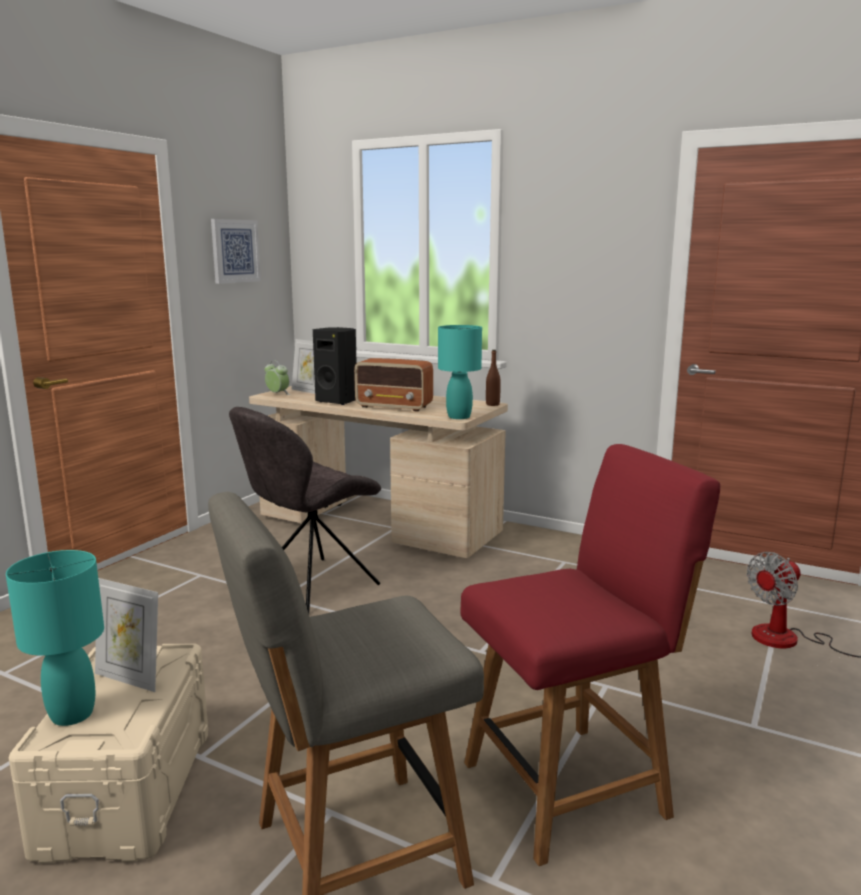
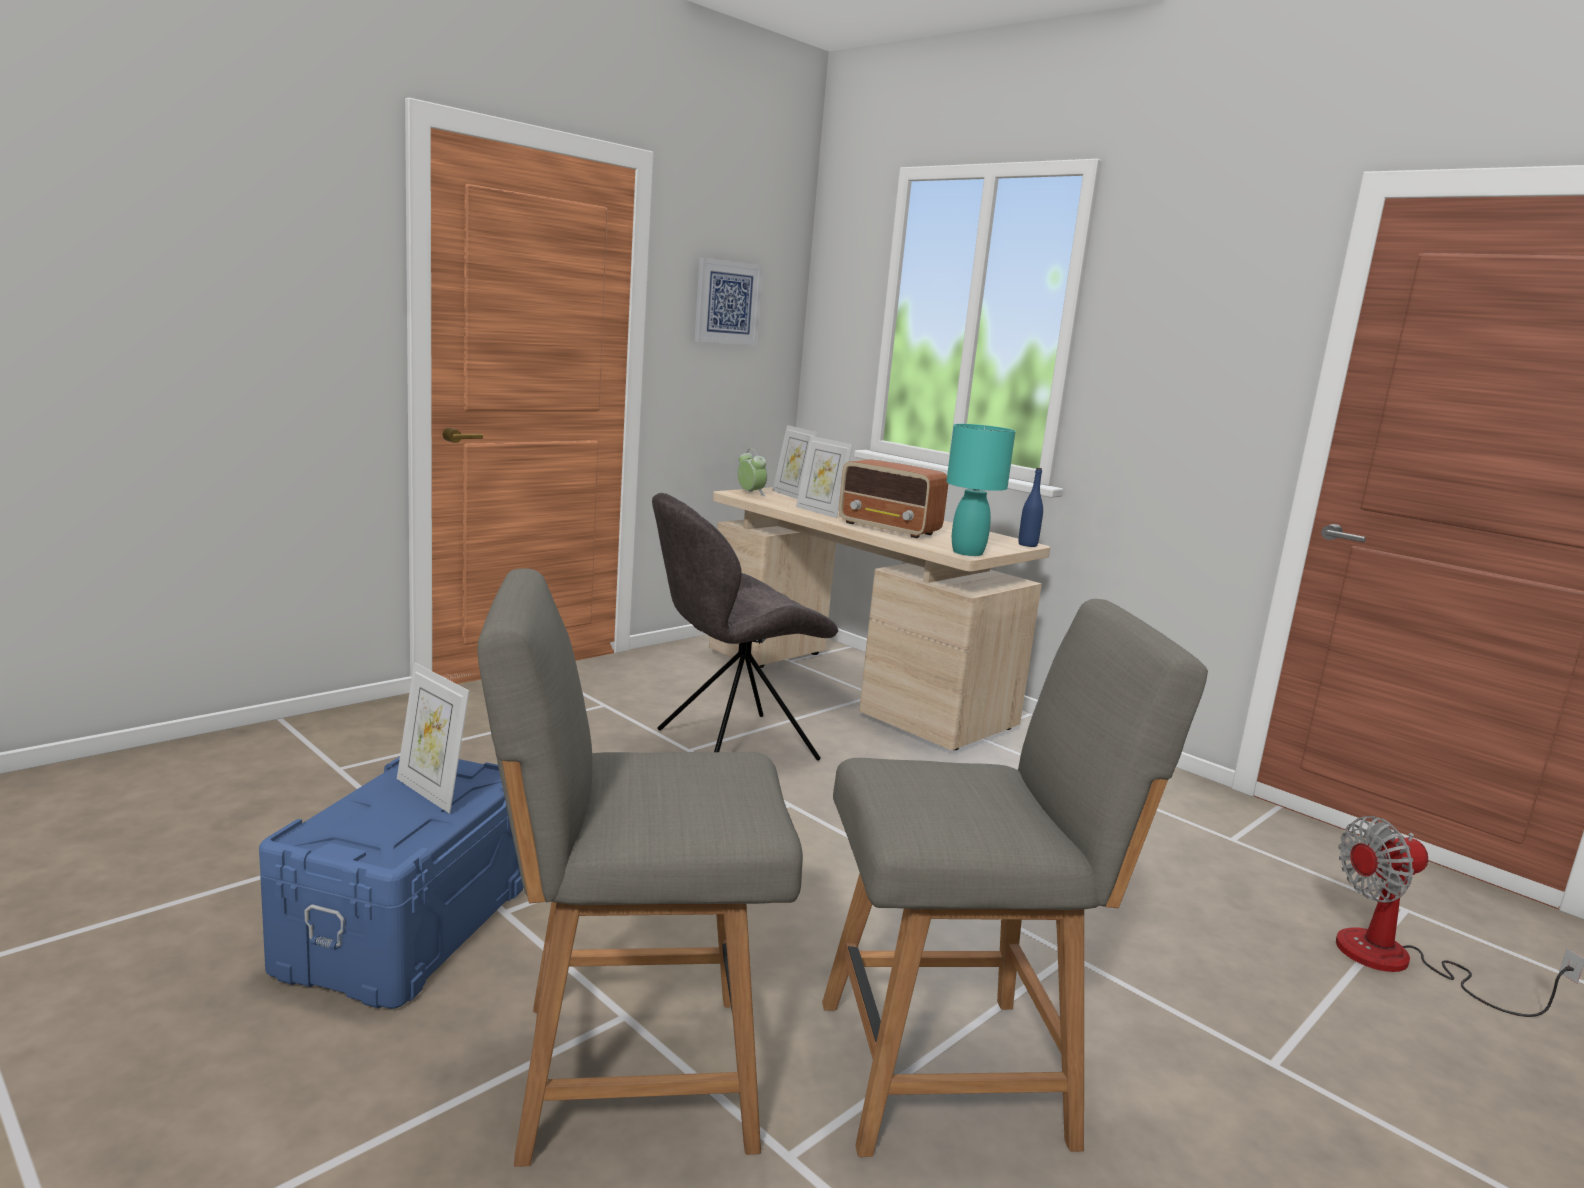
camera: 15 degrees right, 0 degrees up
turquoise table lamp [6,550,104,726] -> none
beige storage box [9,644,208,863] -> blue storage box [259,757,523,1009]
black speaker [313,327,357,405] -> picture frame [796,436,853,518]
red chair [460,444,720,866] -> grey chair [822,599,1208,1157]
brown bottle [486,350,501,406] -> blue bottle [1018,468,1043,547]

